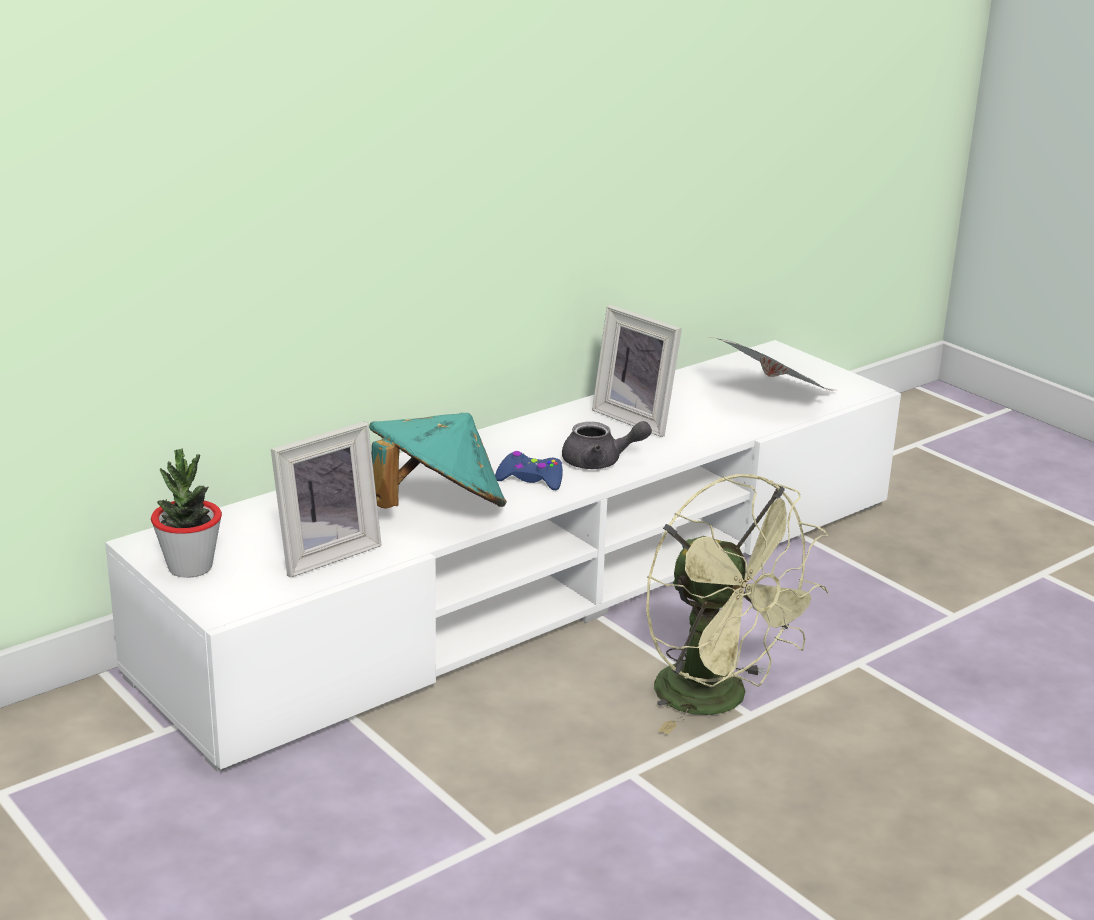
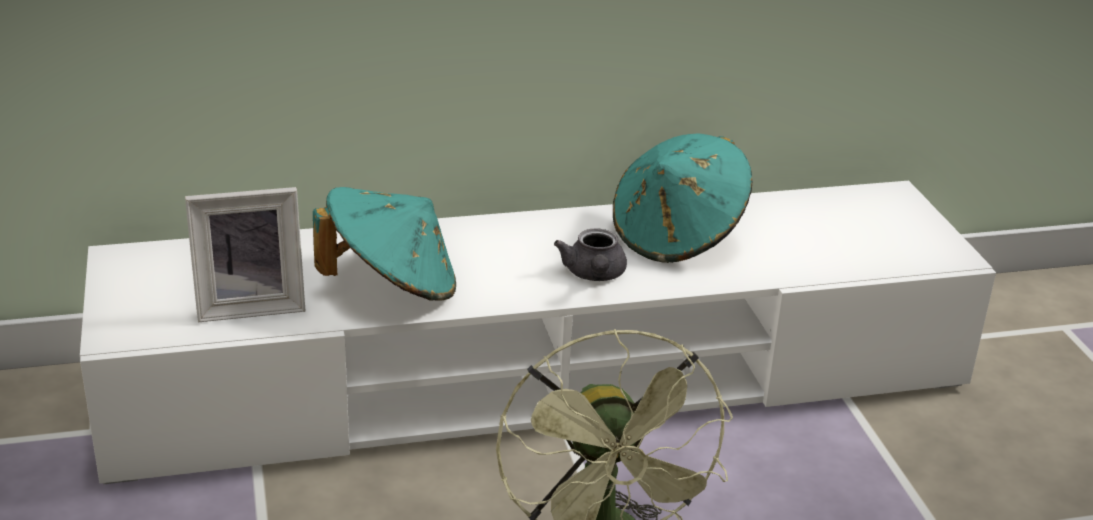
camera: 25 degrees right, 5 degrees up
potted plant [151,449,222,578] -> none
blue game controller [495,451,563,490] -> none
grey teapot [562,421,652,469] -> grey teapot turned 60 degrees clockwise [554,228,627,281]
picture frame [592,305,682,437] -> turquoise hat [613,133,752,263]
newspaper [708,337,837,391] -> none

